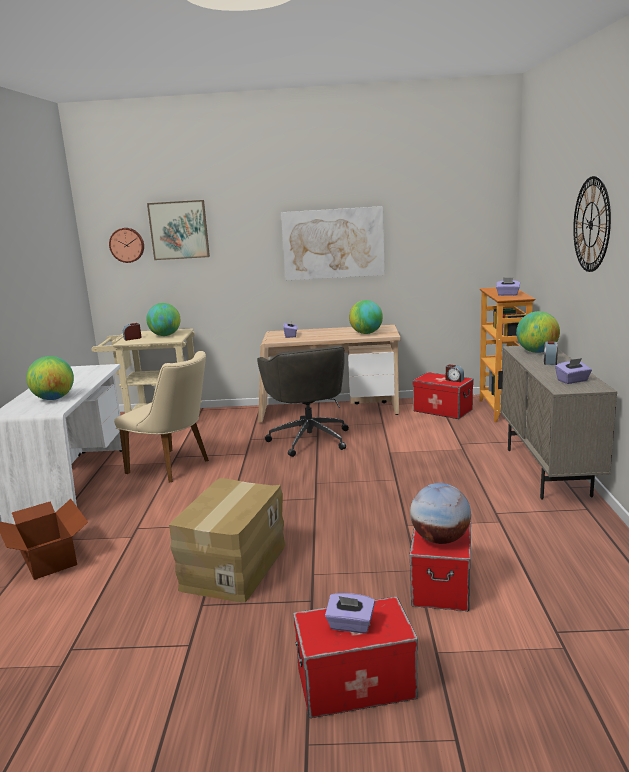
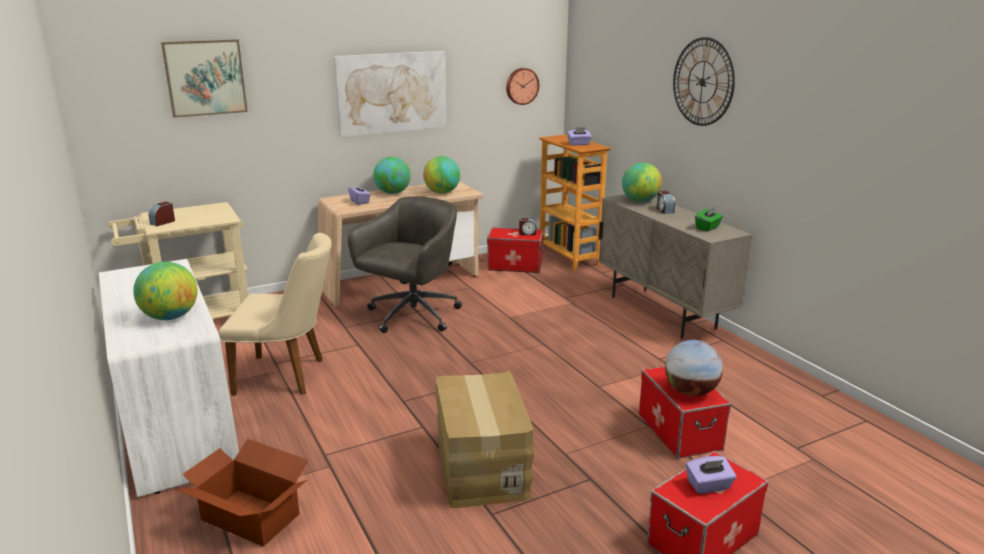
camera: 30 degrees left, 5 degrees up
wall clock [109,228,144,263] -> wall clock moved to [506,68,539,105]
globe [146,303,180,336] -> globe moved to [373,156,411,194]
grey office chair [257,346,349,457] -> grey office chair turned 105 degrees counterclockwise [348,196,462,333]
purple tissue box [555,358,592,384] -> green tissue box [695,207,723,231]

